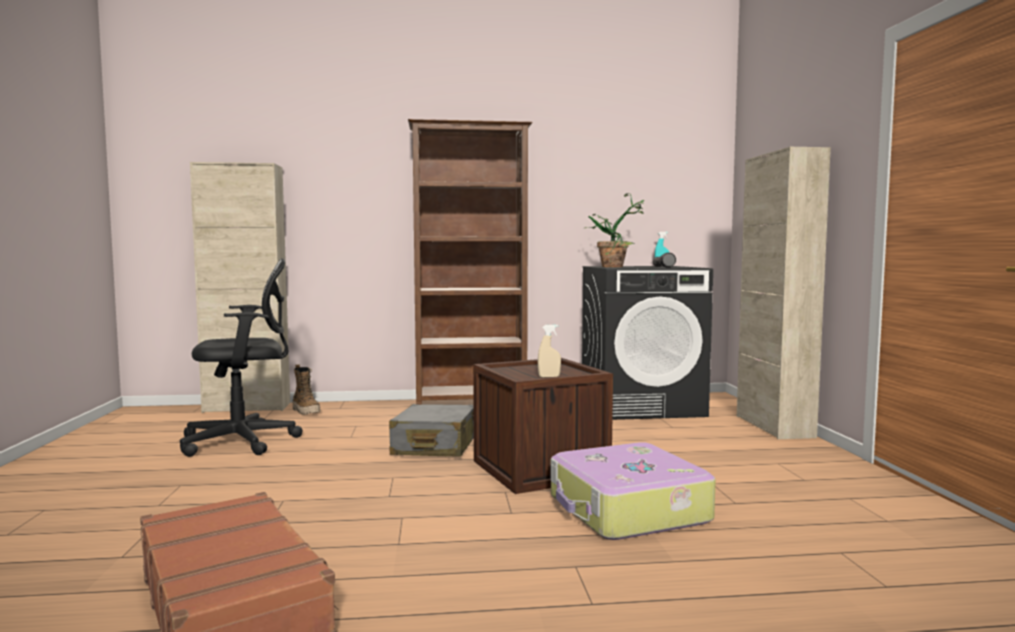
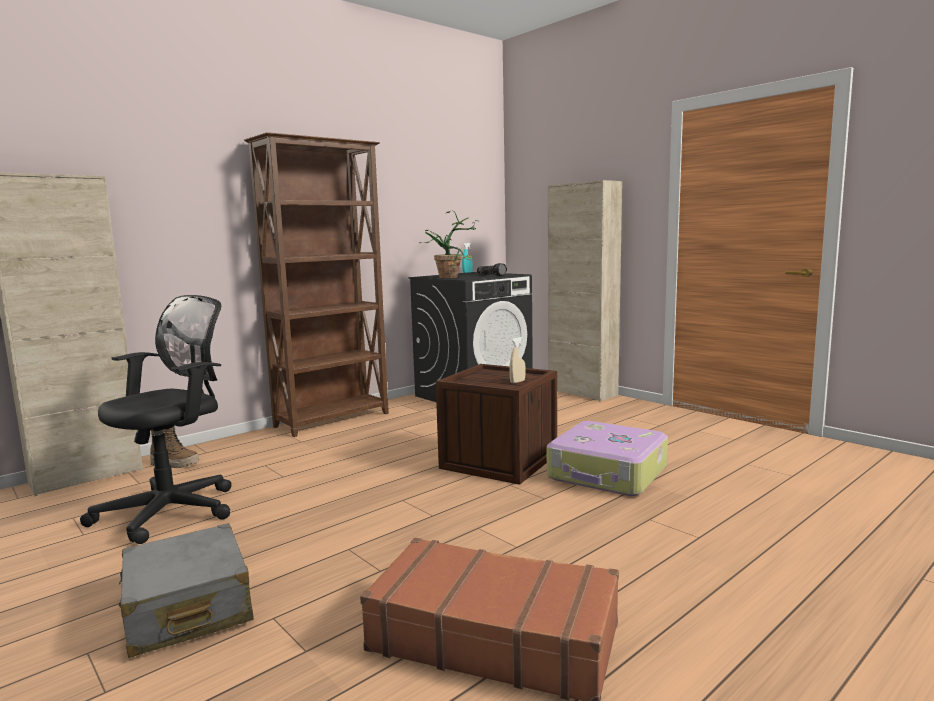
camera: 35 degrees left, 5 degrees up
grey suitcase [389,404,474,457] -> grey suitcase moved to [118,523,254,658]

